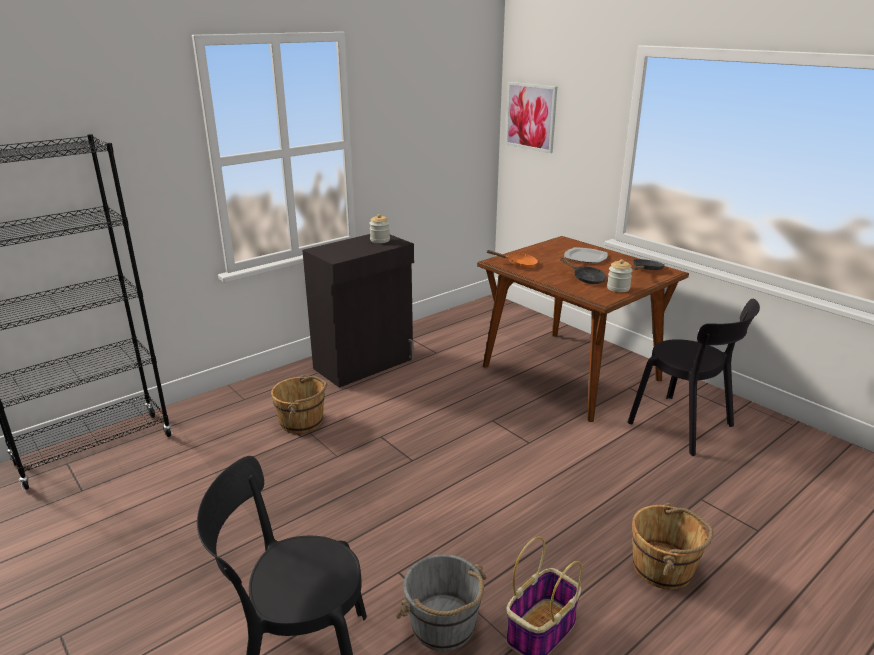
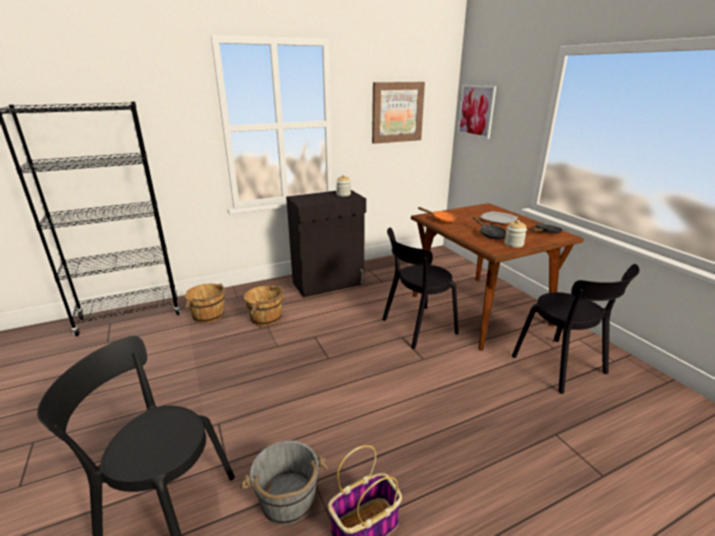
camera: 15 degrees right, 0 degrees up
brown bucket [632,503,714,590] -> brown bucket moved to [184,283,226,323]
none -> picture [372,82,425,144]
none -> black chair [382,227,459,349]

